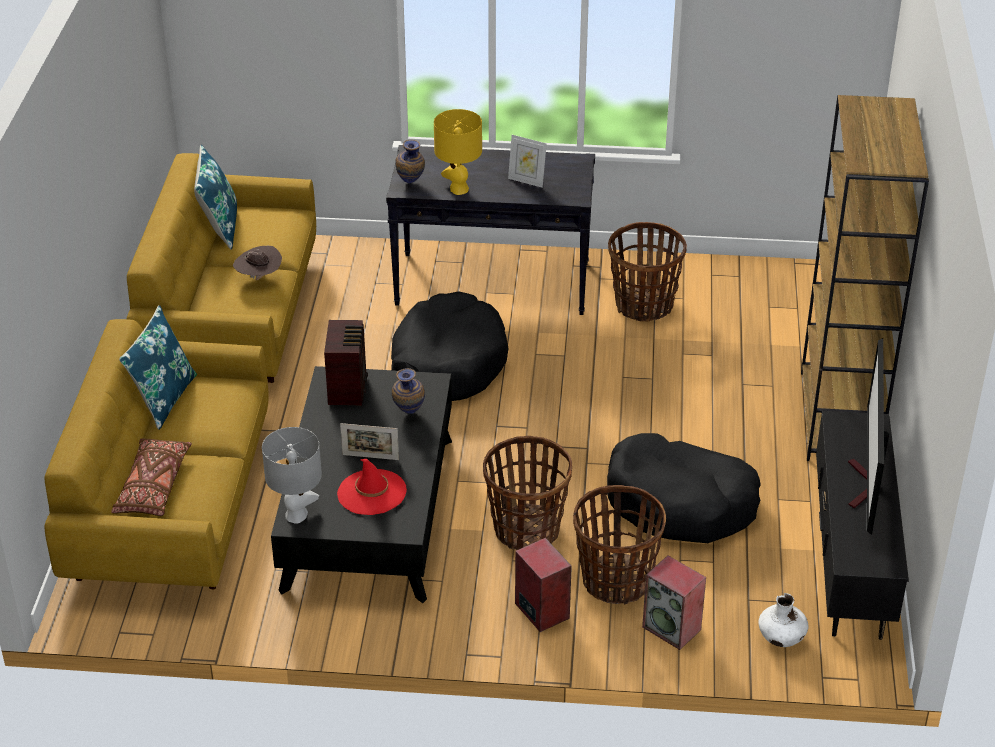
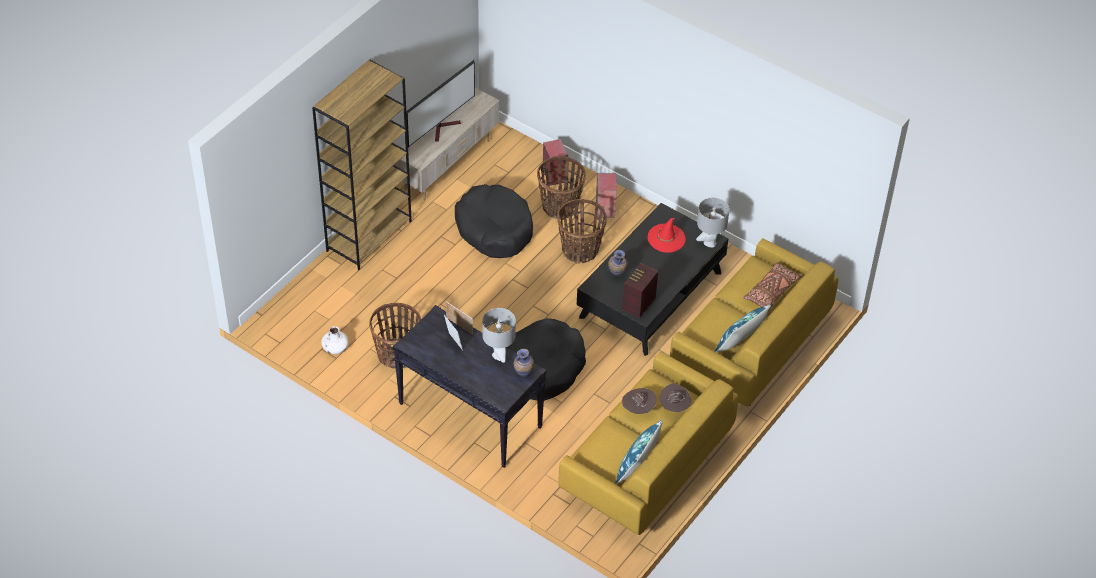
camera: 150 degrees left, 10 degrees up
picture frame [340,423,399,460] -> picture frame moved to [446,301,473,335]
yellow table lamp [434,109,482,195] -> grey table lamp [482,308,516,363]
white vase [759,593,809,647] -> white vase moved to [321,326,349,354]
black tv stand [816,411,909,640] -> beige tv stand [395,88,500,201]
none -> brown hat [659,383,691,412]

